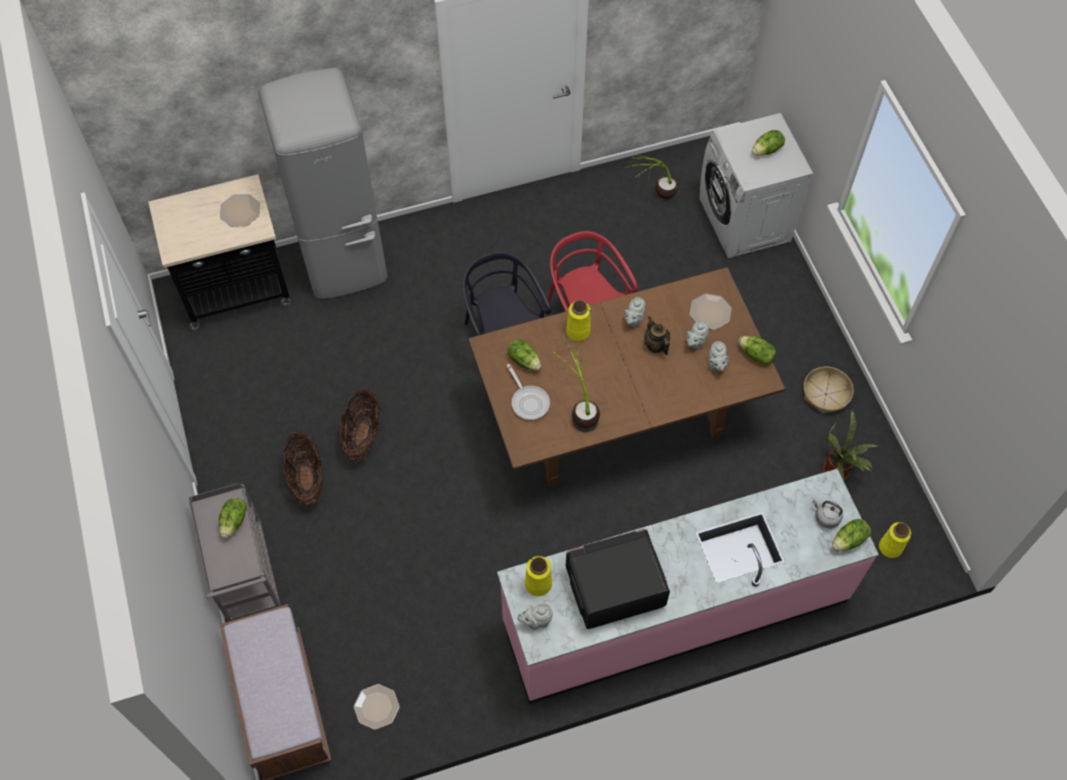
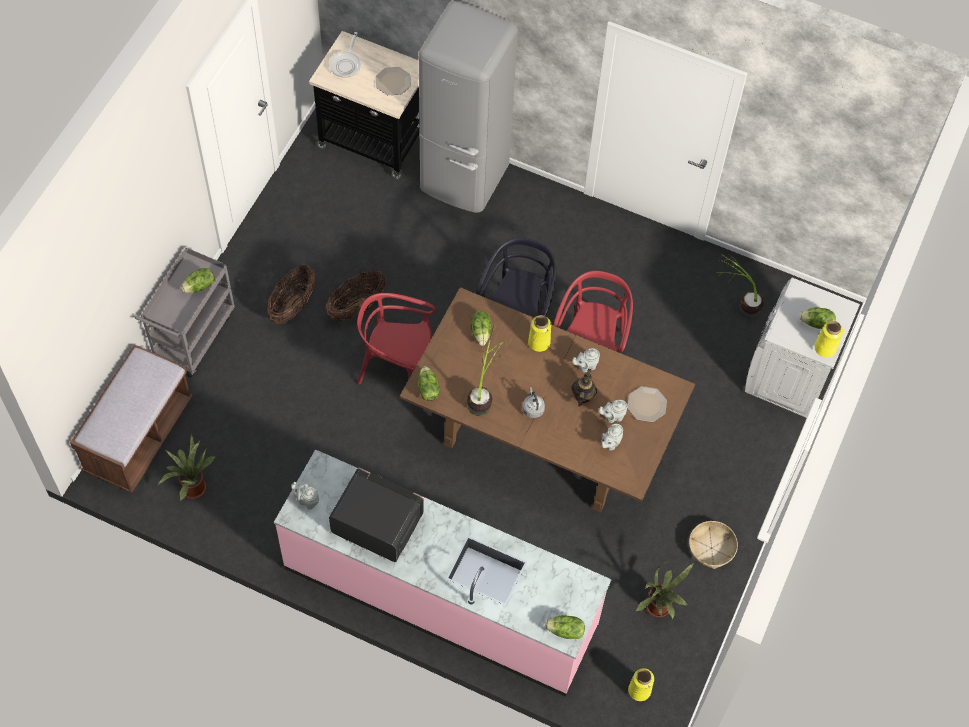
camera: 40 degrees right, 0 degrees up
plate [354,684,400,730] -> potted plant [158,435,215,501]
frying pan [507,364,550,420] -> frying pan moved to [329,32,361,78]
yellow vase [525,556,552,596] -> yellow vase moved to [815,321,843,357]
lettuce [738,336,776,365] -> lettuce moved to [418,366,440,401]
grey kettle [813,499,843,529] -> grey kettle moved to [522,387,545,418]
none -> red chair [357,293,436,384]

